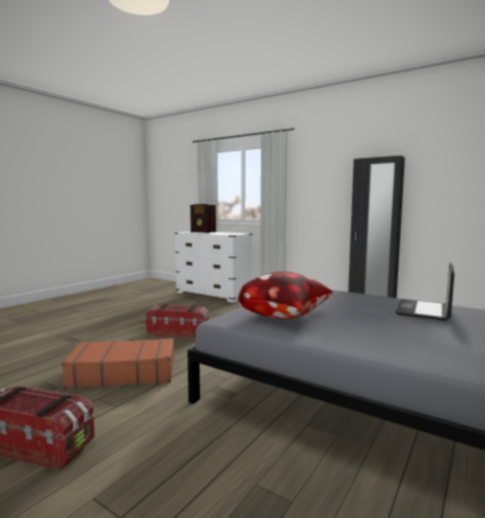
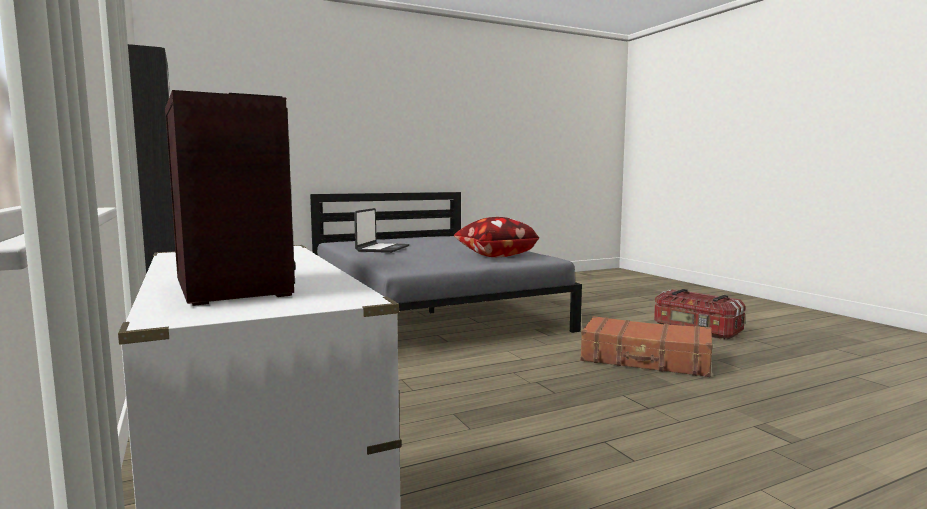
camera: 150 degrees left, 0 degrees up
storage box [146,304,208,338] -> none
laptop [396,263,454,321] -> laptop turned 45 degrees counterclockwise [354,208,409,253]

